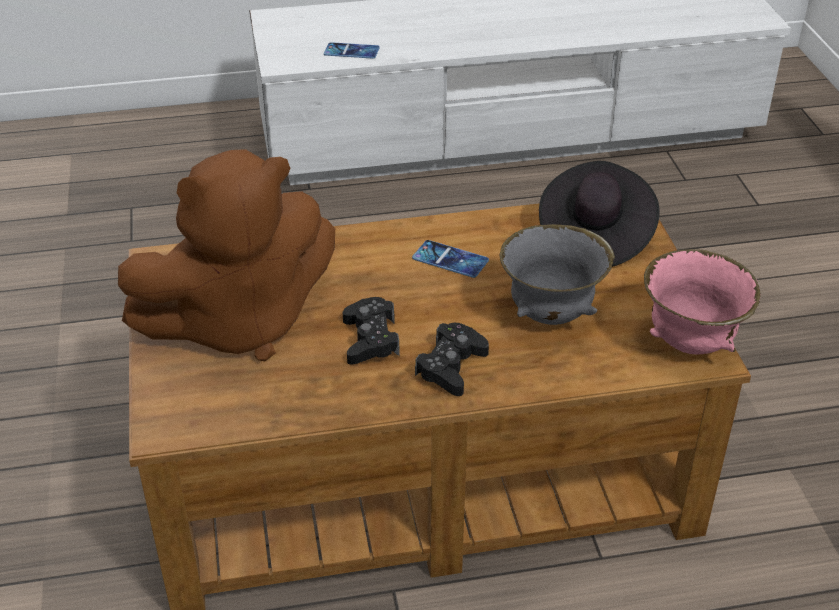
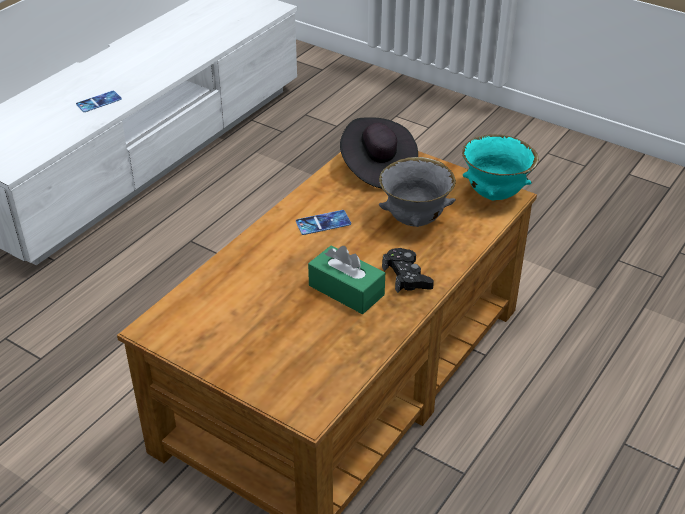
camera: 45 degrees left, 0 degrees up
brown plush toy [118,149,335,362] -> none
phone [324,42,380,59] -> phone moved to [76,91,122,112]
black game controller [343,297,400,365] -> green tissue box [308,245,385,314]
pink bowl [644,249,761,355] -> turquoise bowl [462,134,539,200]

